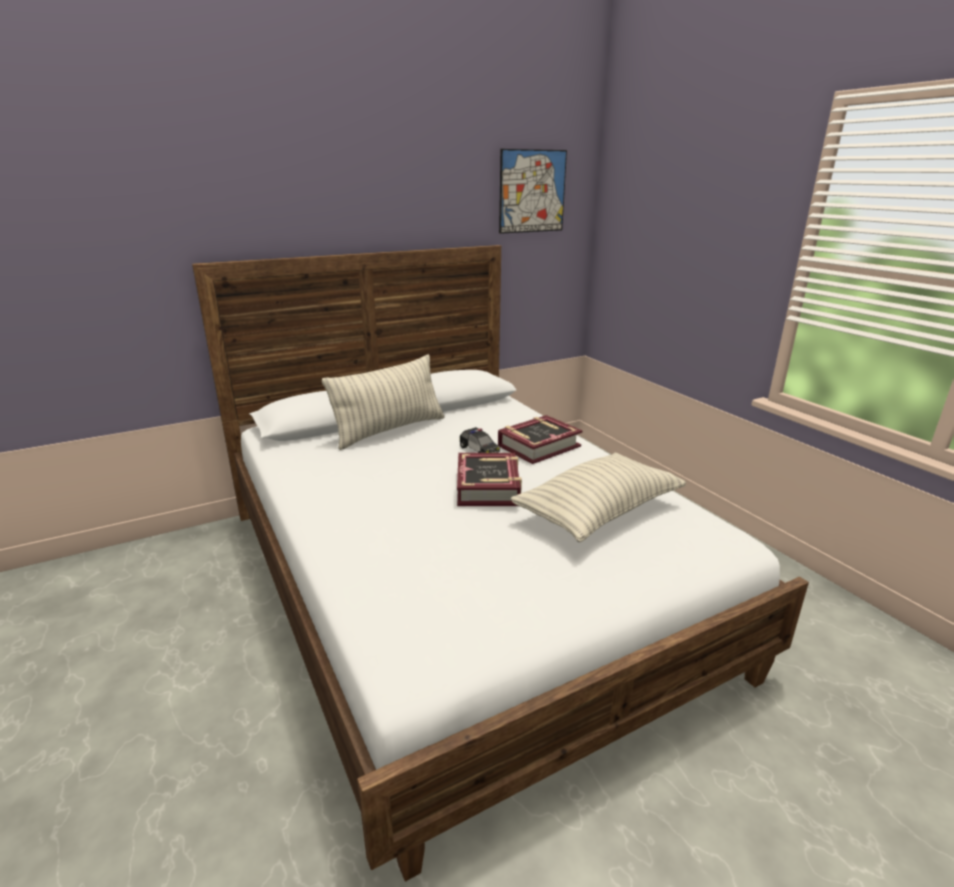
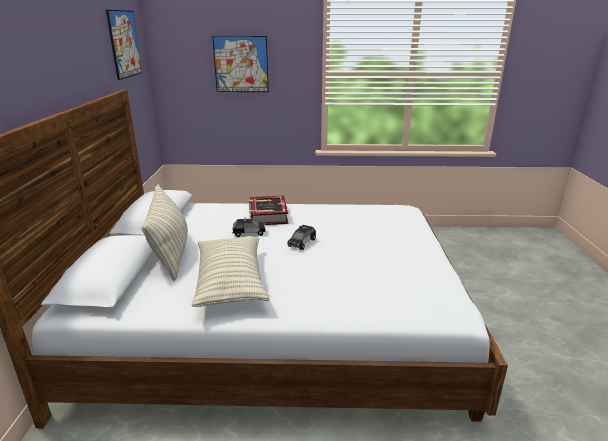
camera: 60 degrees left, 0 degrees up
book [457,453,522,506] -> toy car [287,225,316,250]
pillow [511,453,686,542] -> pillow moved to [192,236,269,307]
none -> picture [212,36,269,92]

